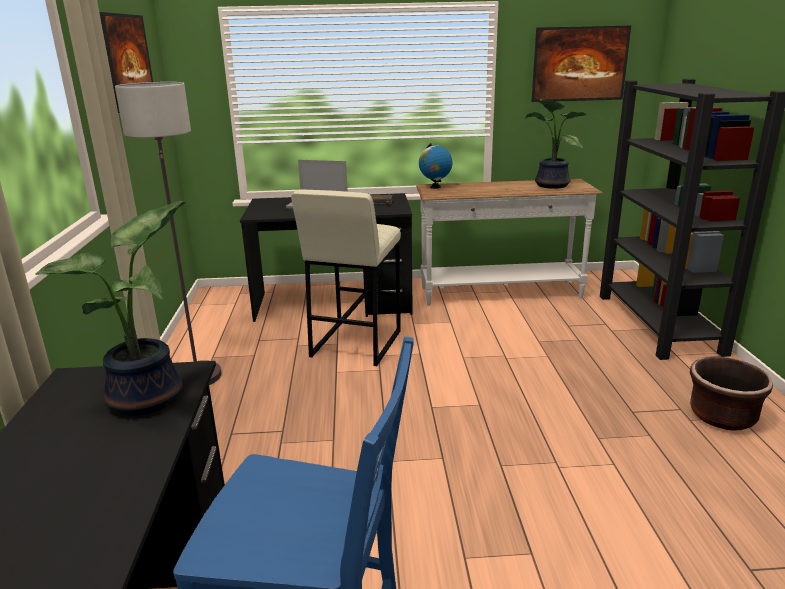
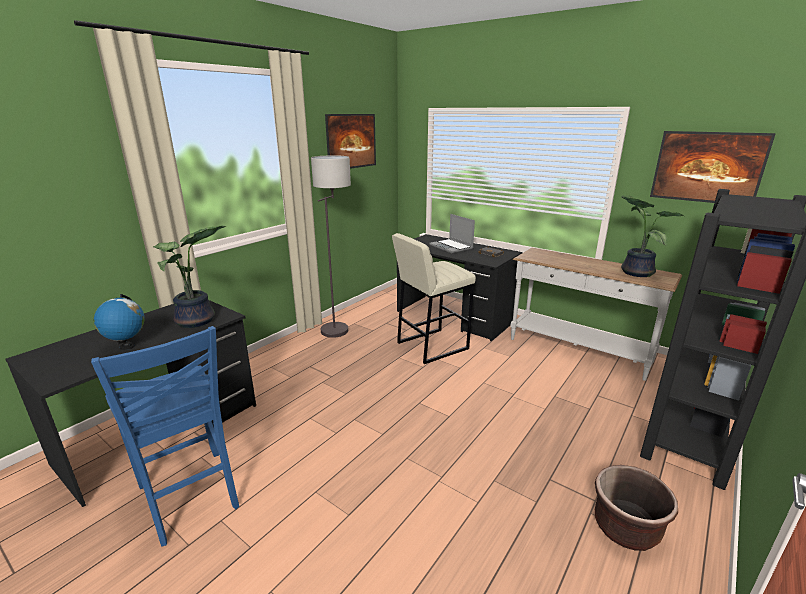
camera: 40 degrees right, 0 degrees up
globe [419,143,452,189] -> globe moved to [94,294,145,350]

